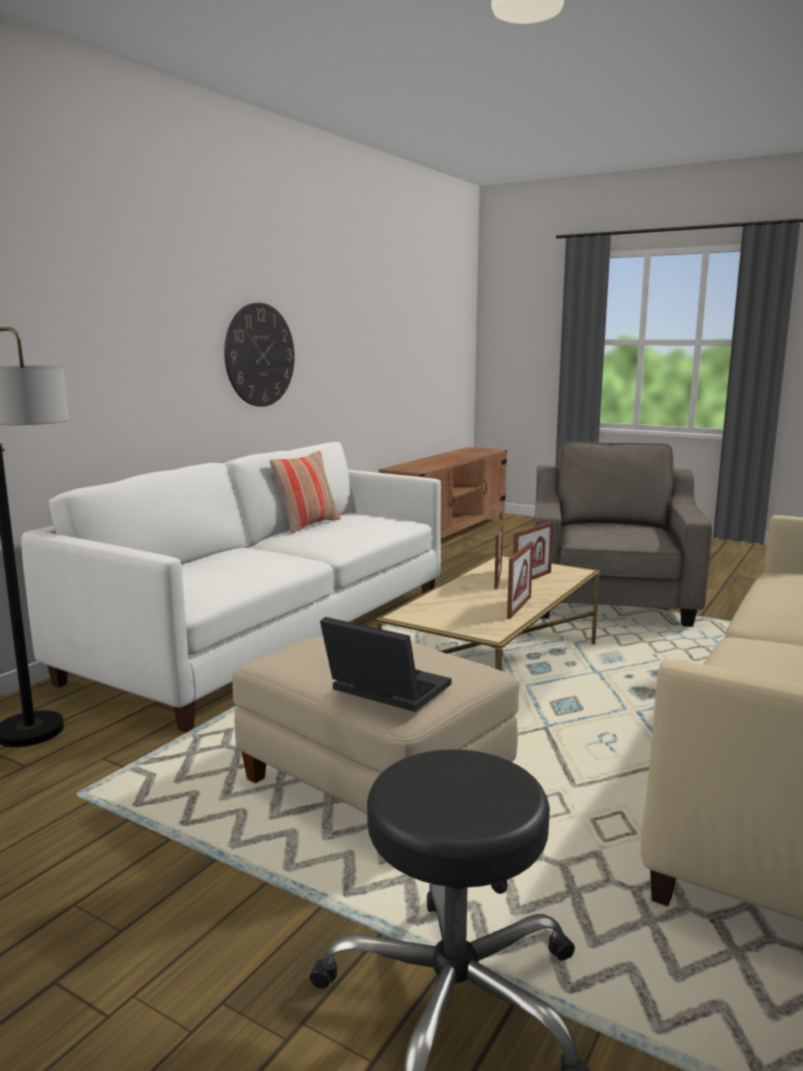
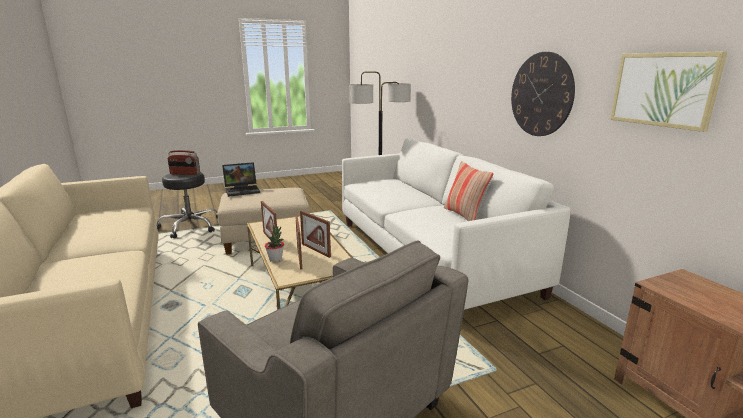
camera: 125 degrees right, 5 degrees up
none -> radio [168,150,200,175]
none -> potted plant [265,225,284,262]
none -> picture [610,51,727,132]

